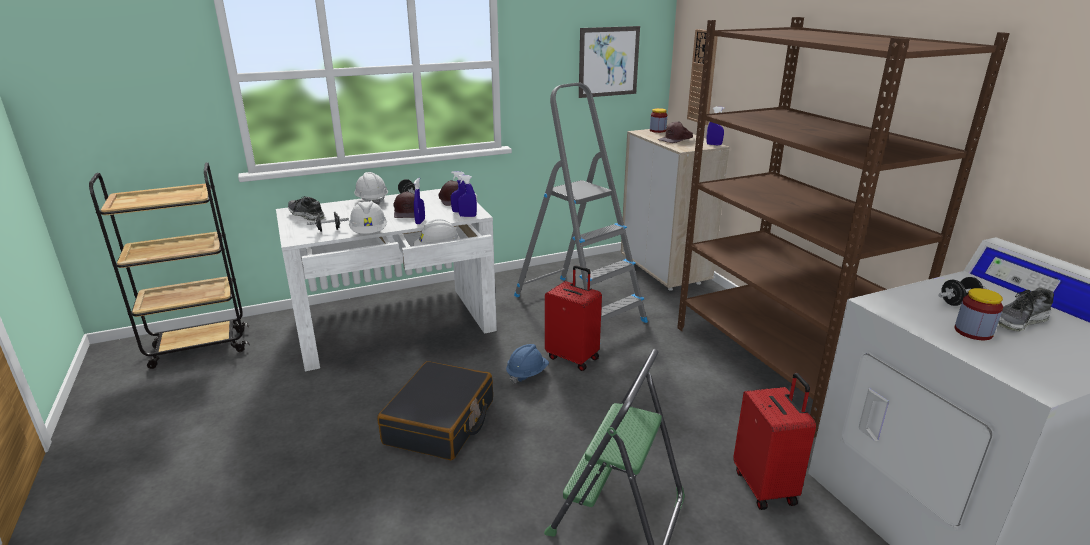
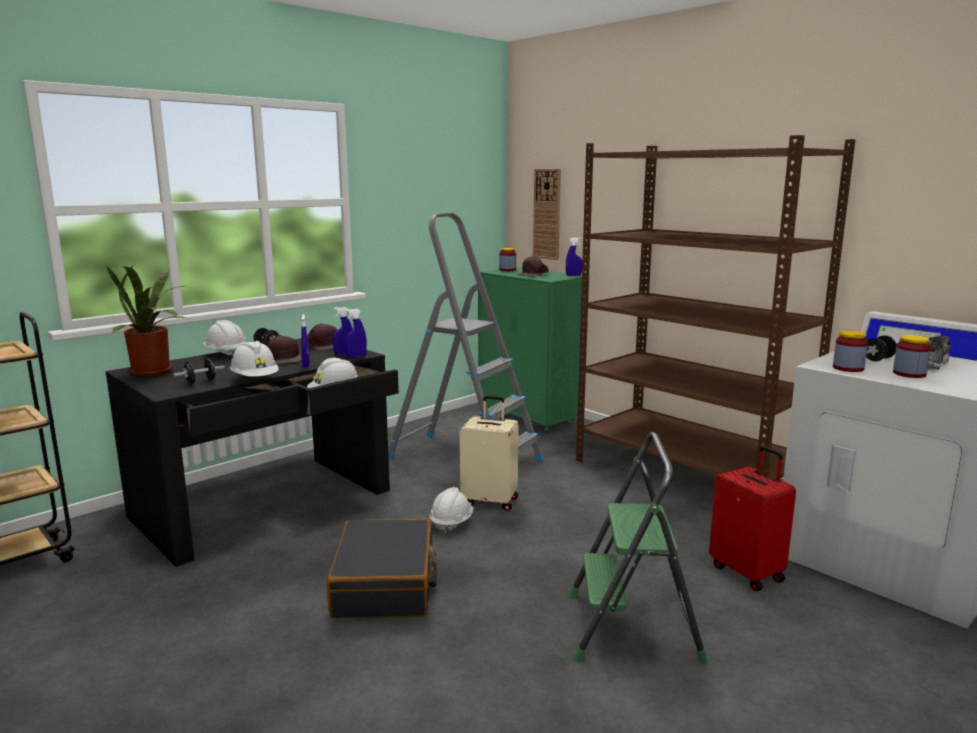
camera: 20 degrees left, 10 degrees down
white desk [276,189,497,372] -> black desk [105,338,399,567]
shoe [288,196,325,221] -> potted plant [106,264,187,377]
blue hard hat [506,344,549,383] -> white hard hat [430,487,474,534]
red suitcase [545,265,602,371] -> beige suitcase [460,396,518,511]
picture [579,26,640,98] -> none
beige cabinet [621,129,730,291] -> green cabinet [478,267,589,431]
none -> jar [833,330,868,372]

